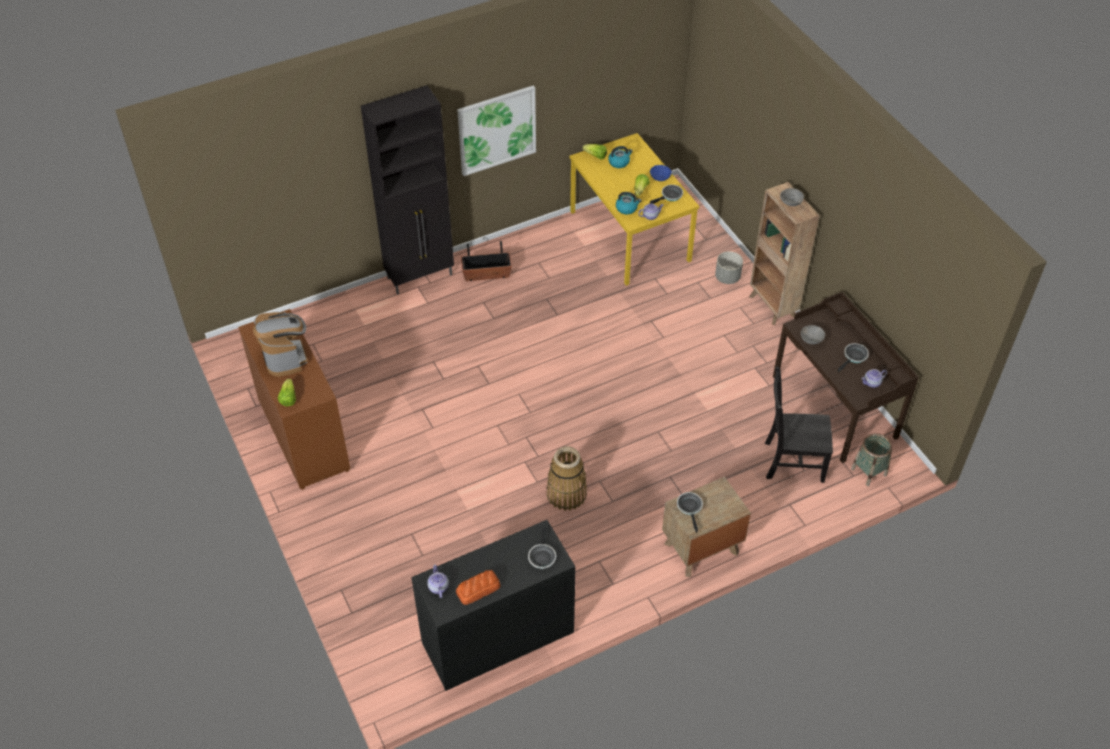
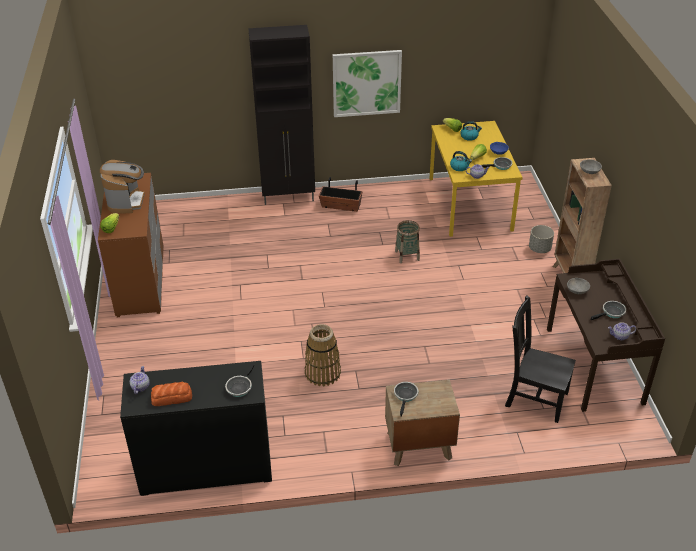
camera: 20 degrees right, 10 degrees down
basket [851,433,892,486] -> basket moved to [395,220,420,263]

